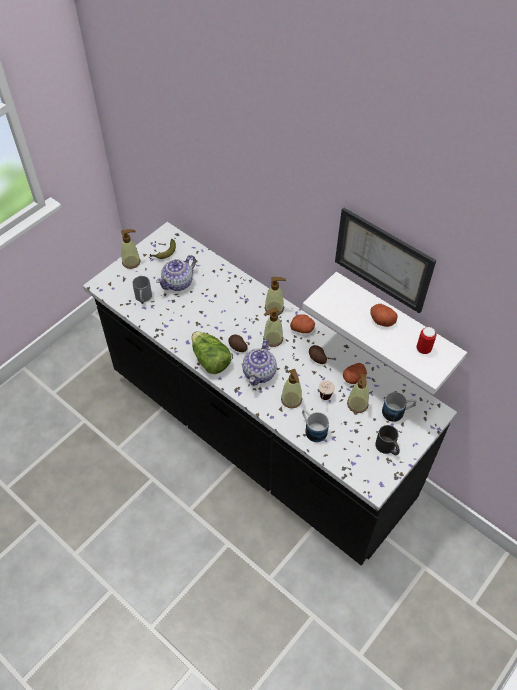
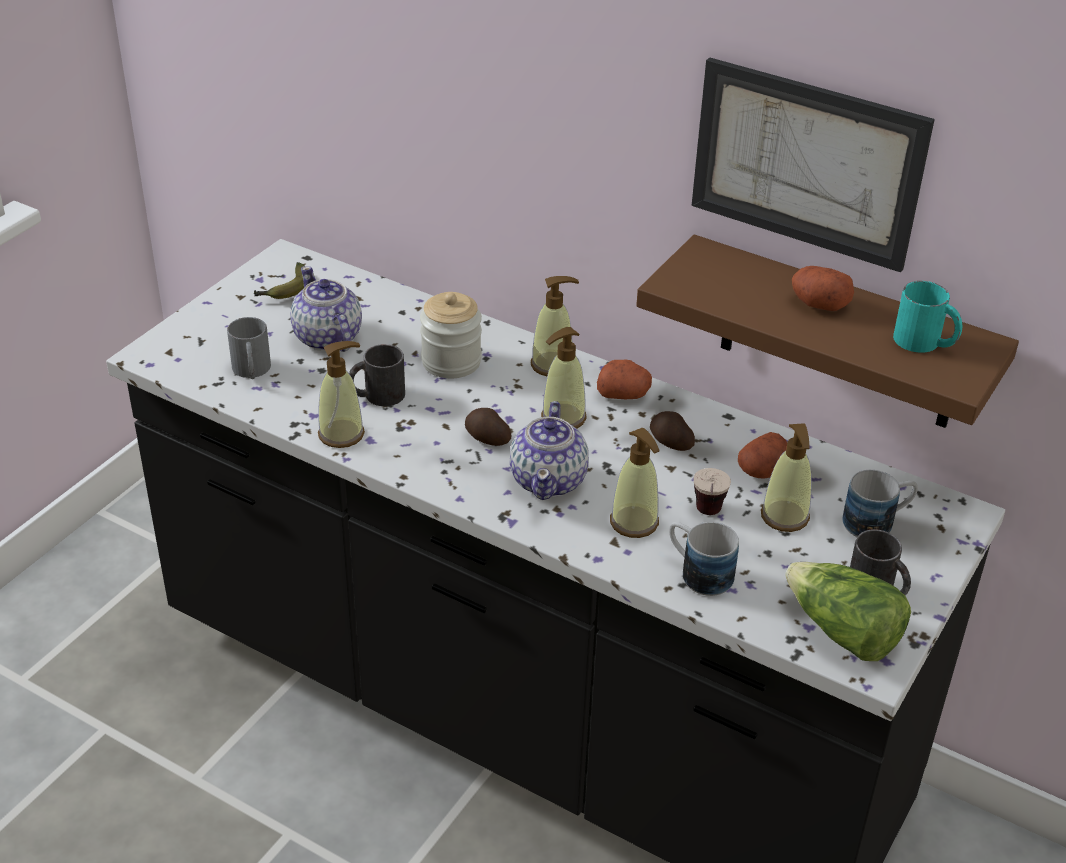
camera: 10 degrees left, 15 degrees down
soap dispenser [121,229,140,269] -> soap dispenser moved to [318,341,365,448]
teapot [156,255,196,291] -> teapot turned 120 degrees clockwise [290,266,362,352]
lettuce [192,331,231,374] -> lettuce moved to [785,562,911,661]
white shelf [302,272,467,395] -> brown shelf [636,234,1019,428]
can [416,327,436,354] -> turquoise mug [893,281,962,353]
none -> black mug [349,344,405,406]
none -> jar [420,292,482,378]

